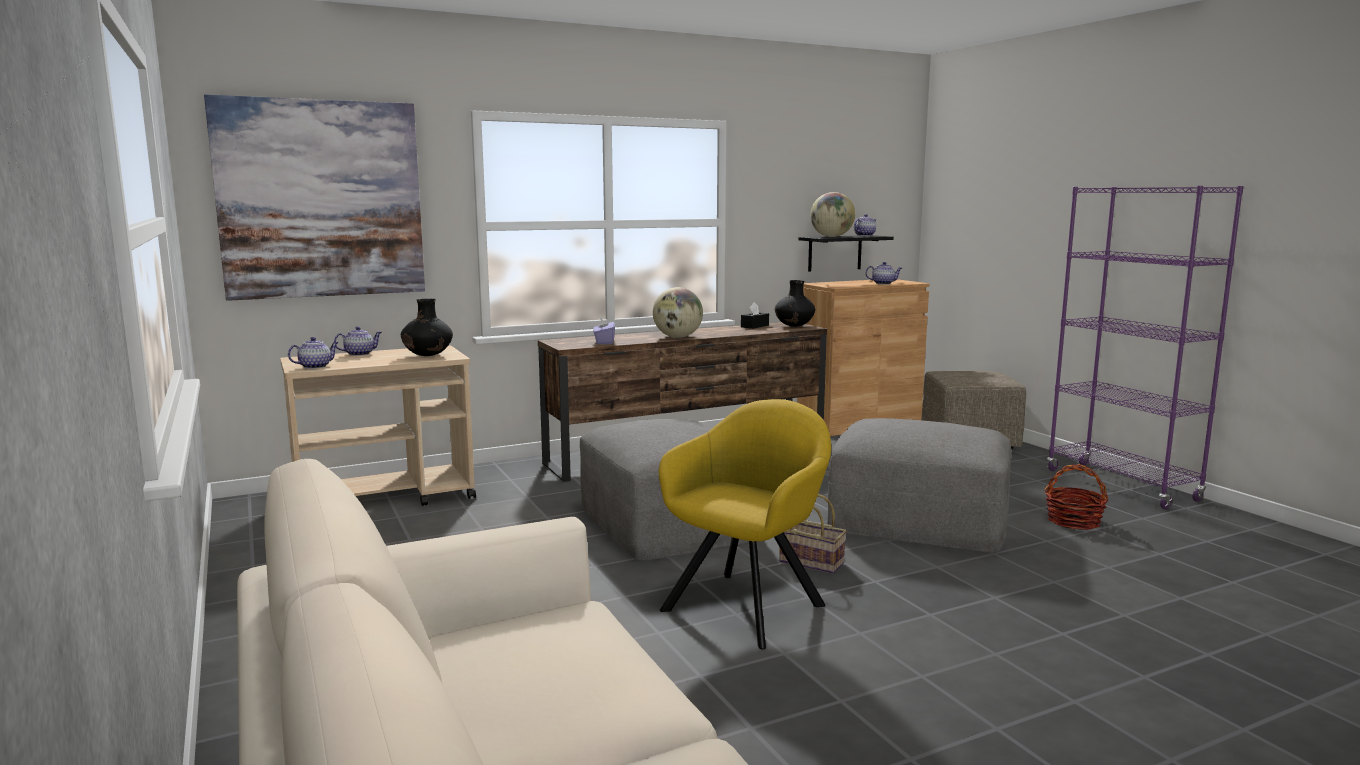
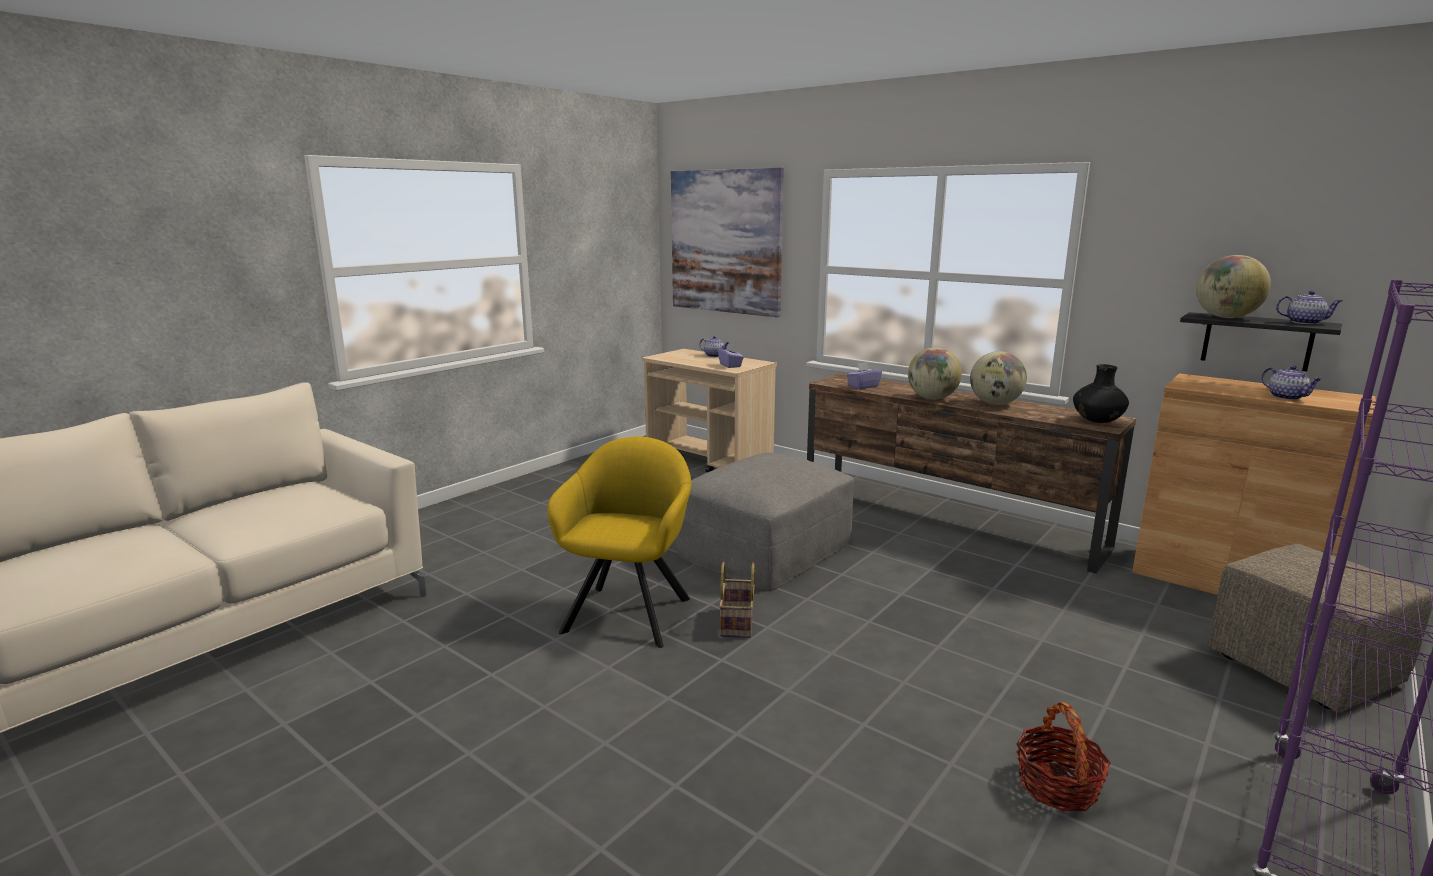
camera: 65 degrees right, 5 degrees up
teapot [288,337,339,369] -> none
black vase [401,299,453,356] -> purple tissue box [718,344,744,368]
yellow armchair [659,399,831,649] -> yellow armchair turned 90 degrees counterclockwise [547,436,692,648]
black tissue box [741,302,769,329] -> none
grey ottoman [827,418,1011,553] -> none
none -> globe [970,351,1027,405]

